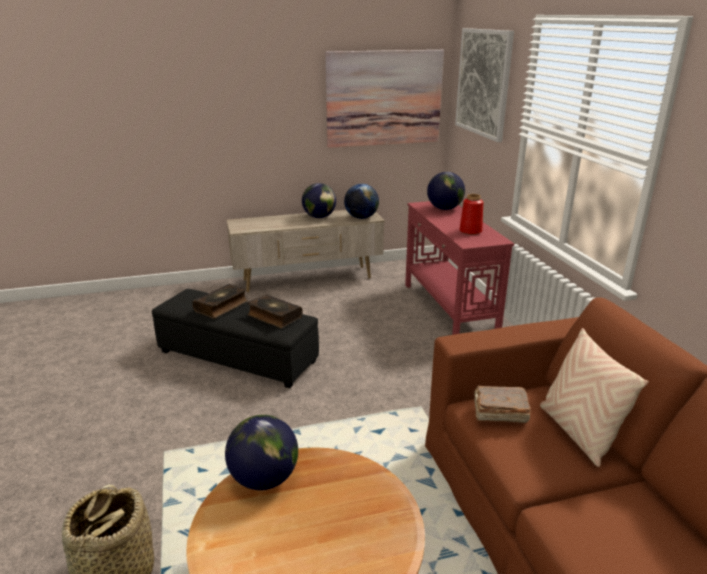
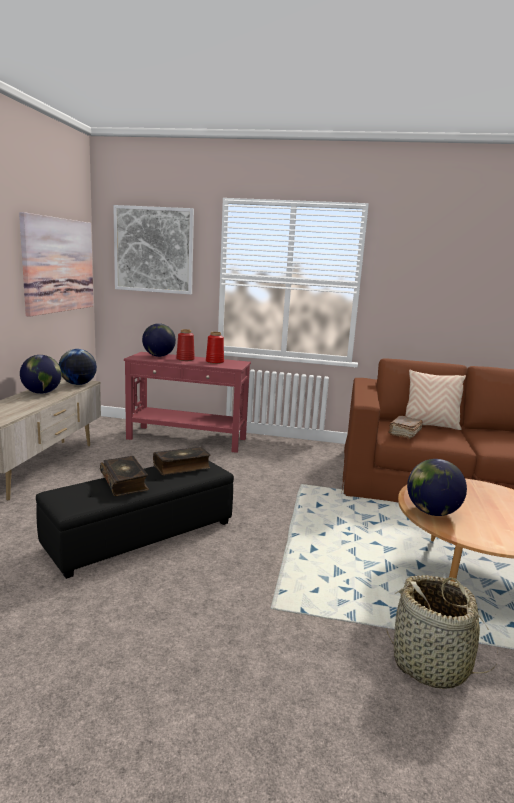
camera: 65 degrees left, 10 degrees down
none -> red vase [176,329,195,361]

